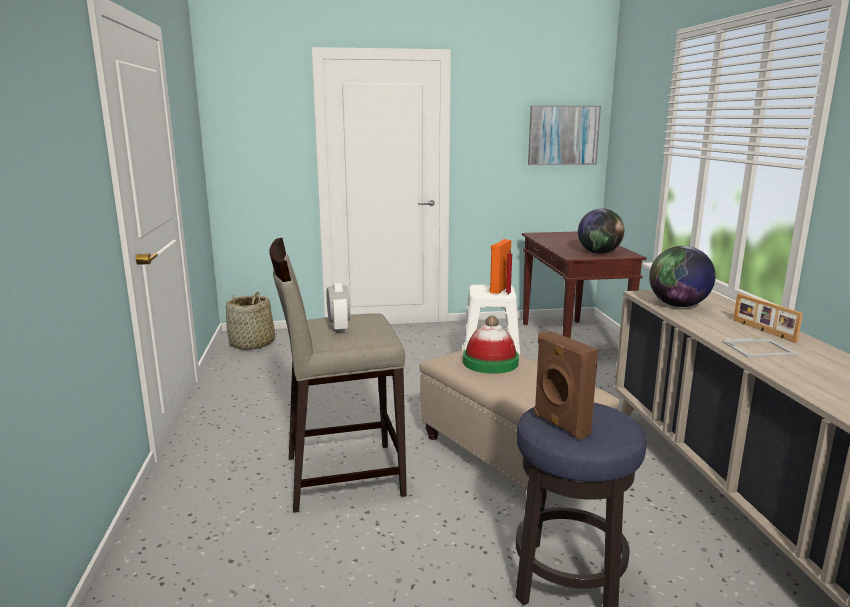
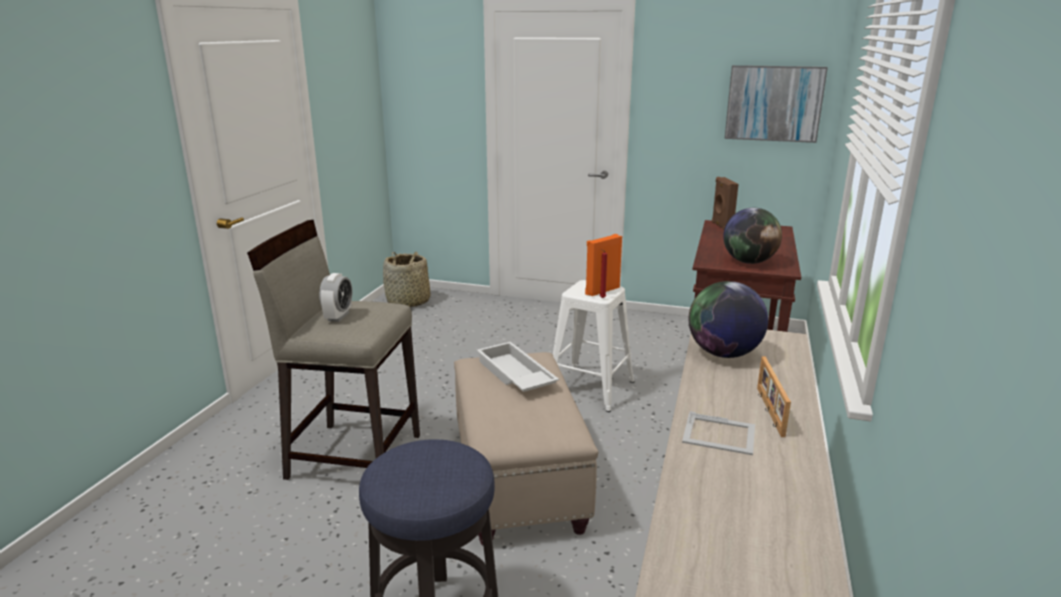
camera: 25 degrees right, 5 degrees up
hat [463,315,519,374] -> white tray [477,342,559,392]
brown speaker [534,331,598,440] -> brown speaker moved to [712,177,738,230]

